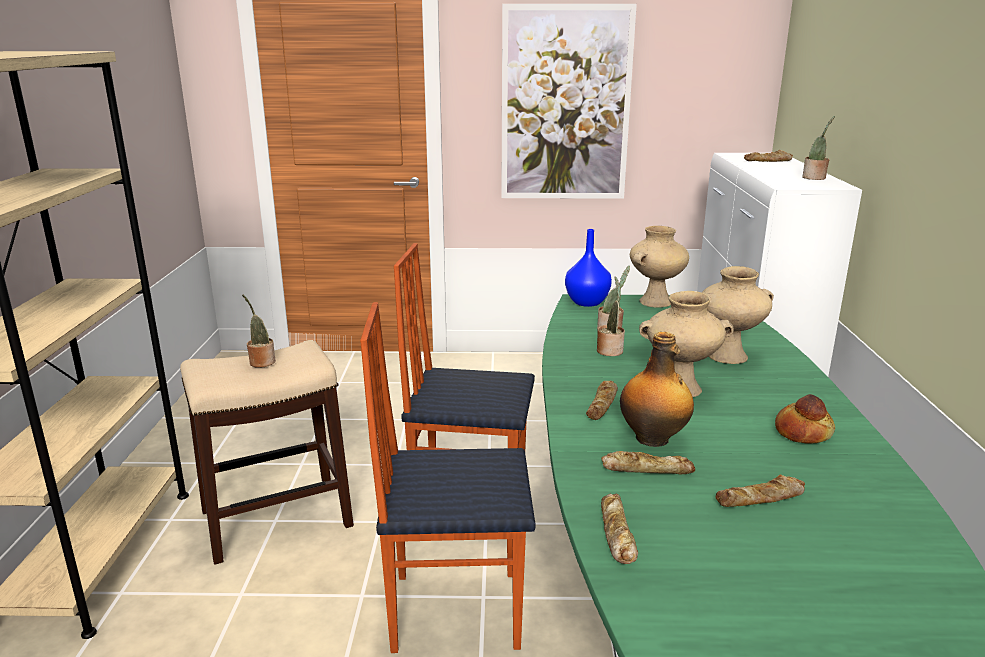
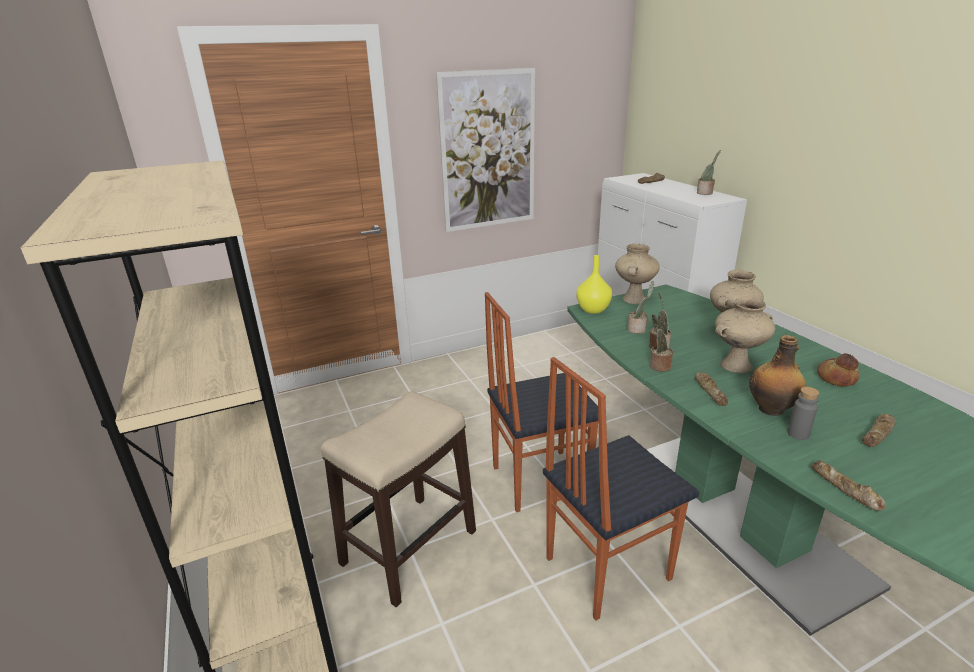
camera: 25 degrees left, 5 degrees up
potted plant [242,294,276,368] -> potted plant moved to [650,314,673,372]
blue vase [565,229,612,307] -> yellow vase [576,255,612,314]
bread [601,451,695,474] -> grey bottle [787,387,819,440]

